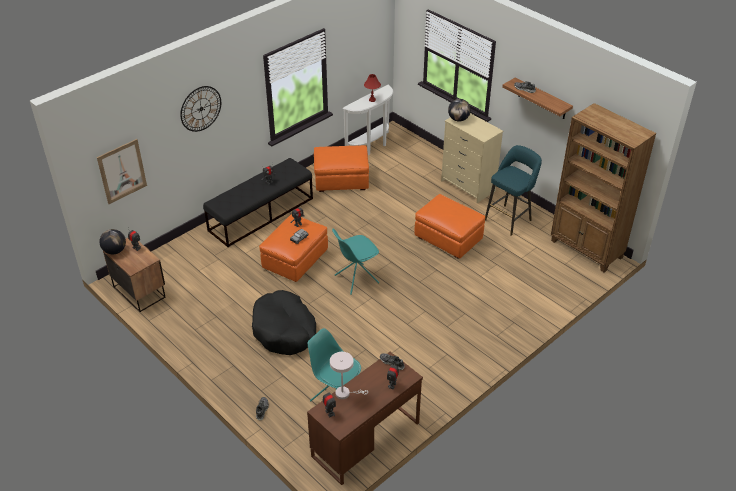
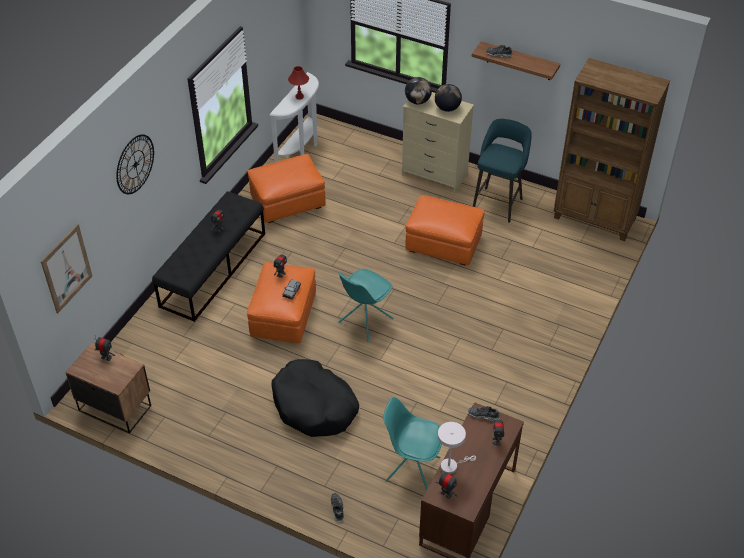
camera: 20 degrees left, 5 degrees up
globe [99,229,126,254] -> globe moved to [435,84,462,112]

